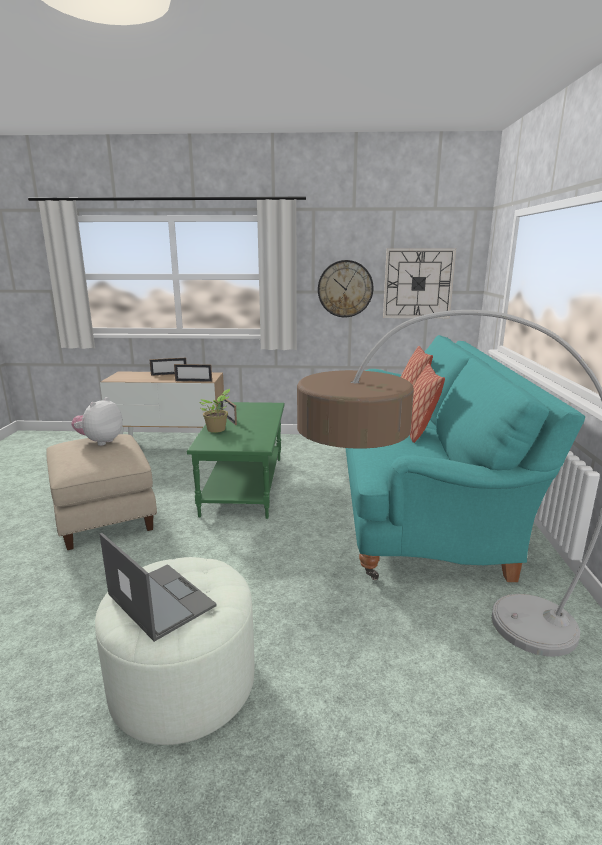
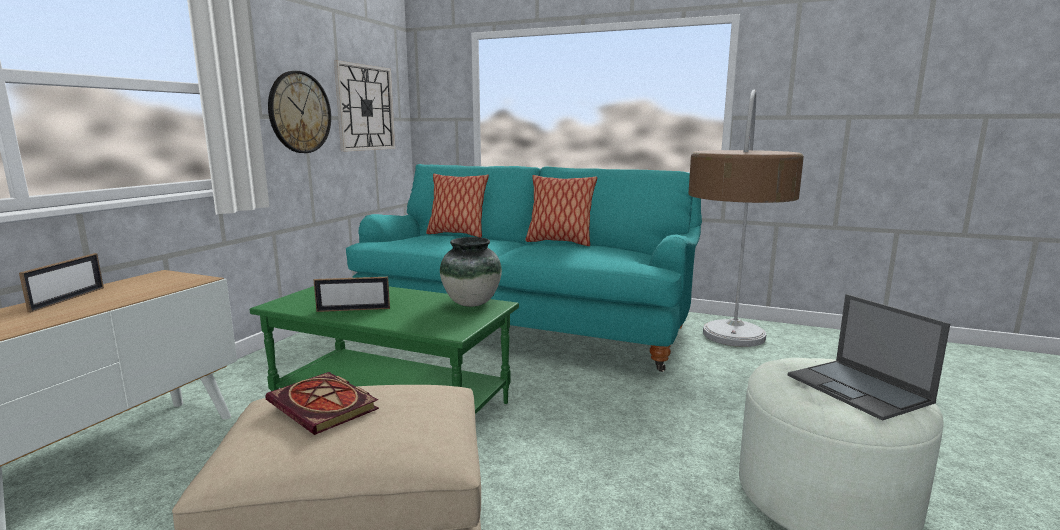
camera: 70 degrees left, 5 degrees down
plush toy [71,397,123,446] -> book [265,372,379,435]
laptop [100,533,217,642] -> laptop turned 90 degrees counterclockwise [788,294,951,421]
picture frame [174,364,212,382] -> none
potted plant [199,389,230,433] -> none
none -> vase [440,237,502,307]

